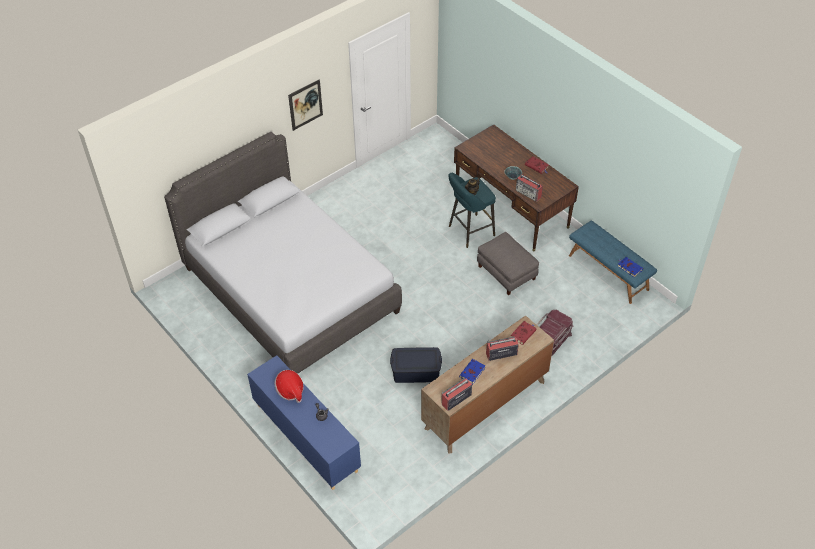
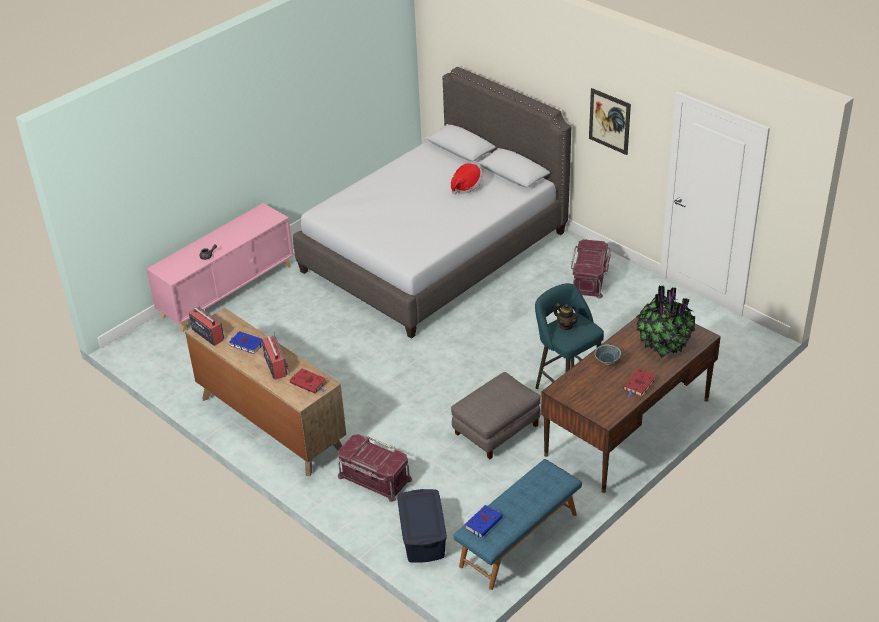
camera: 85 degrees right, 10 degrees down
blue cabinet [247,355,361,490] -> pink cabinet [146,203,294,332]
hat [274,370,304,403] -> hat moved to [451,163,483,194]
blue storage box [390,347,442,383] -> blue storage box moved to [397,489,447,563]
radio [516,174,543,201] -> none
none -> red storage box [571,239,611,299]
none -> potted plant [636,286,695,358]

